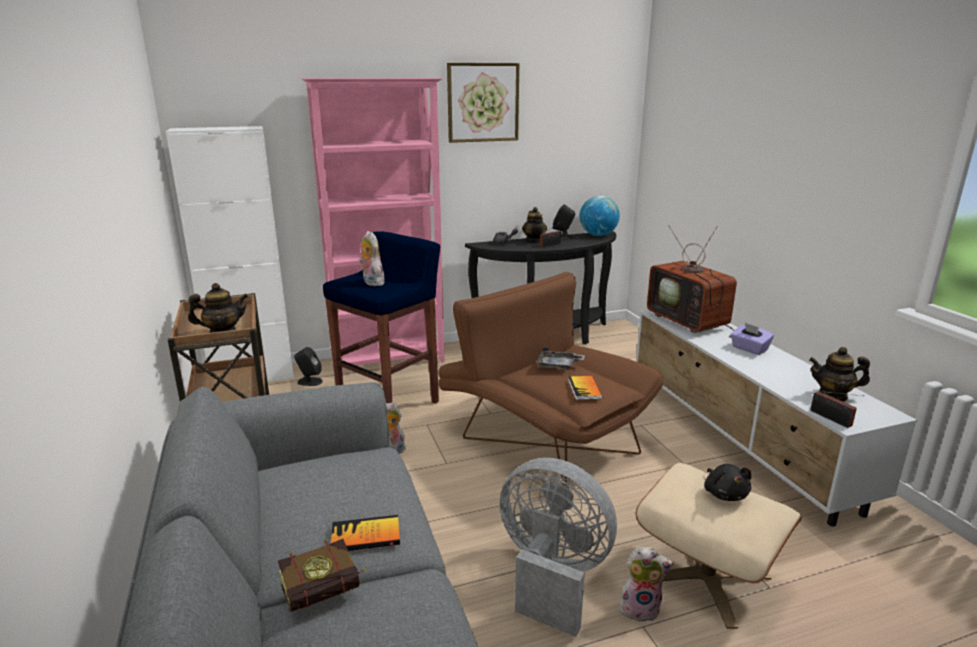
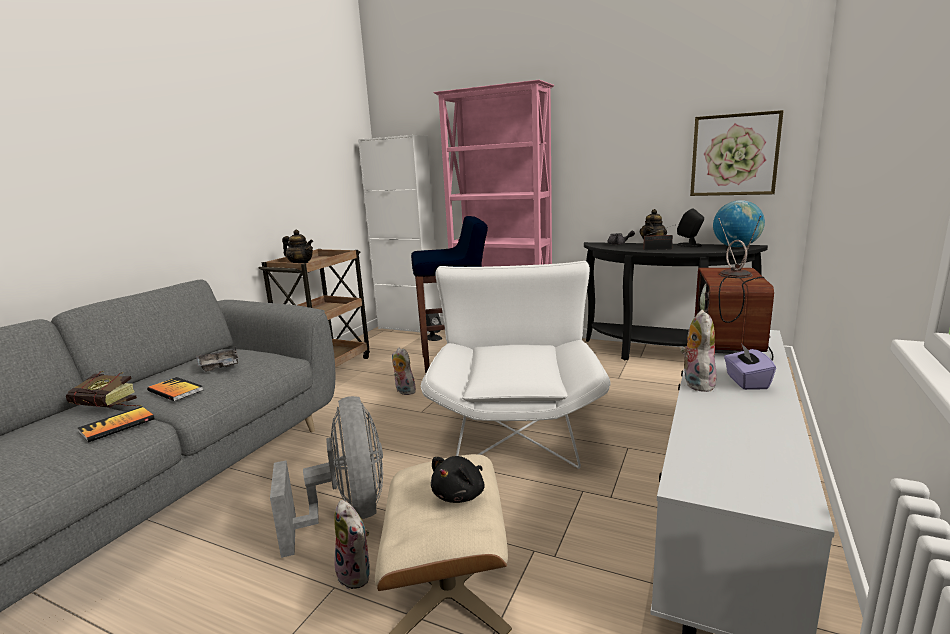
camera: 45 degrees right, 5 degrees down
plush toy [359,231,385,286] -> plush toy moved to [681,310,717,392]
brown armchair [439,272,664,487] -> white armchair [421,261,611,469]
picture [447,63,519,143] -> picture moved to [690,110,784,196]
grey tray [536,347,585,370] -> grey tray moved to [196,347,240,372]
book [568,376,602,400] -> book moved to [78,406,155,443]
teapot [809,347,870,402] -> none
radio [810,391,864,428] -> none

